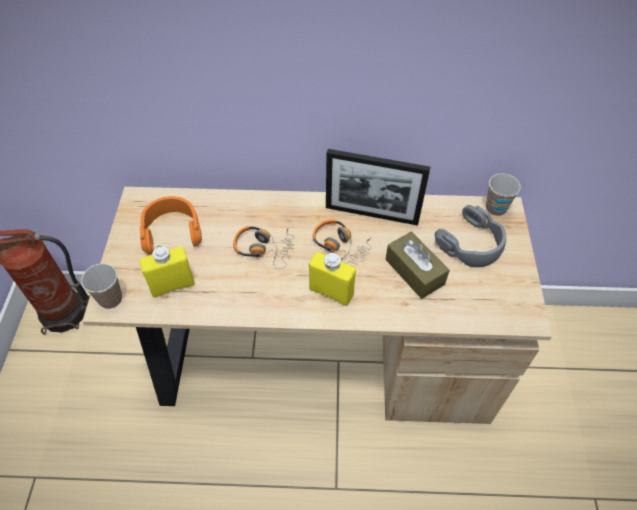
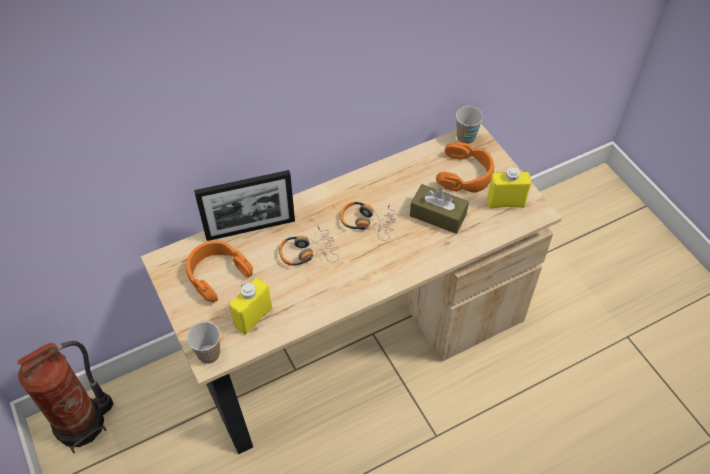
camera: 30 degrees left, 0 degrees up
yellow bottle [309,252,356,306] -> yellow bottle moved to [487,167,531,209]
picture frame [326,149,430,226] -> picture frame moved to [194,170,295,241]
grey headphones [435,205,506,267] -> orange headphones [436,142,494,193]

